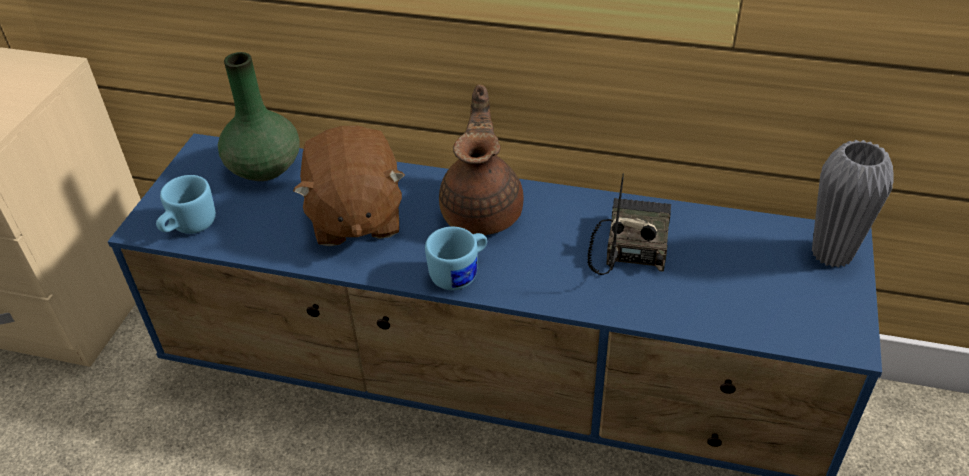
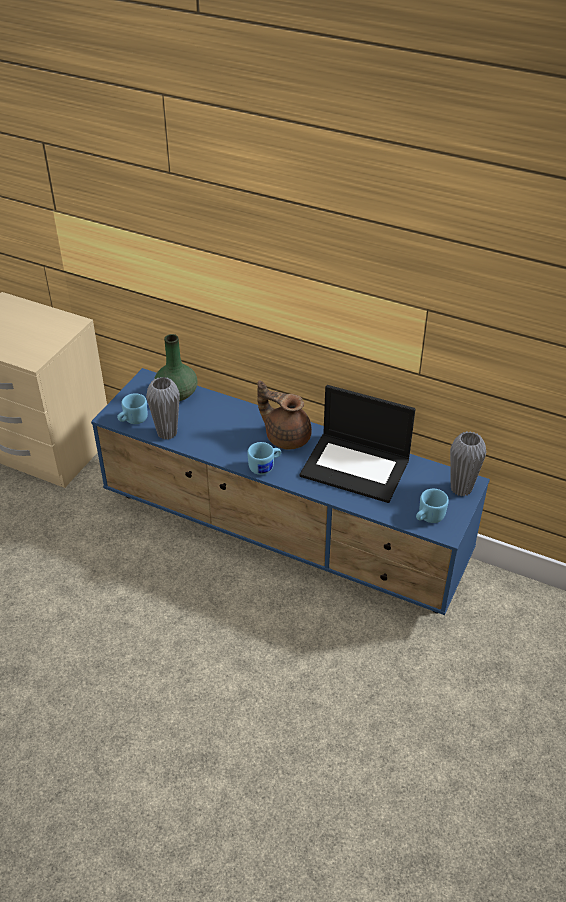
camera: 10 degrees right, 0 degrees up
brown plush toy [293,126,405,246] -> none
brown teapot [439,84,523,235] -> brown teapot turned 75 degrees counterclockwise [257,380,312,449]
radio [587,174,671,275] -> laptop [300,385,415,503]
none -> grey vase [146,377,180,440]
none -> blue mug [416,489,449,523]

